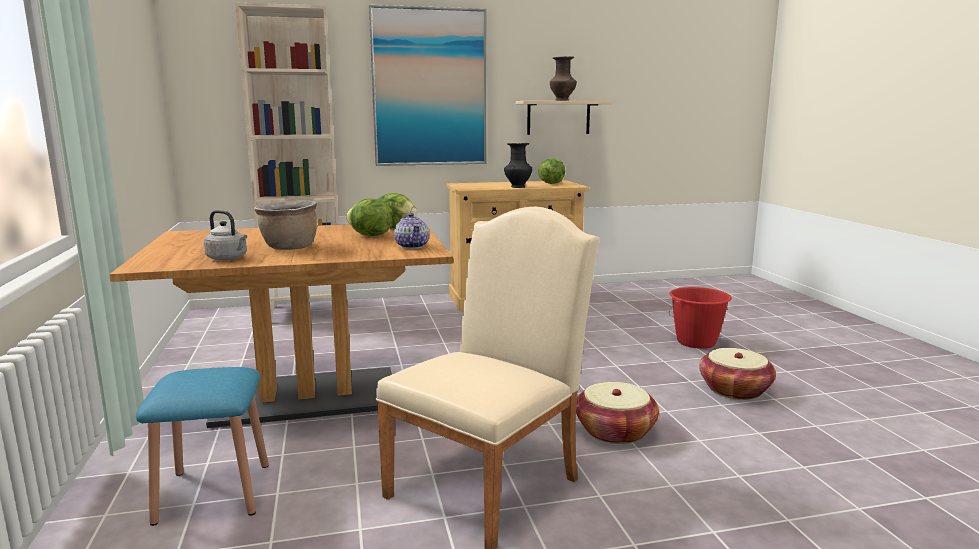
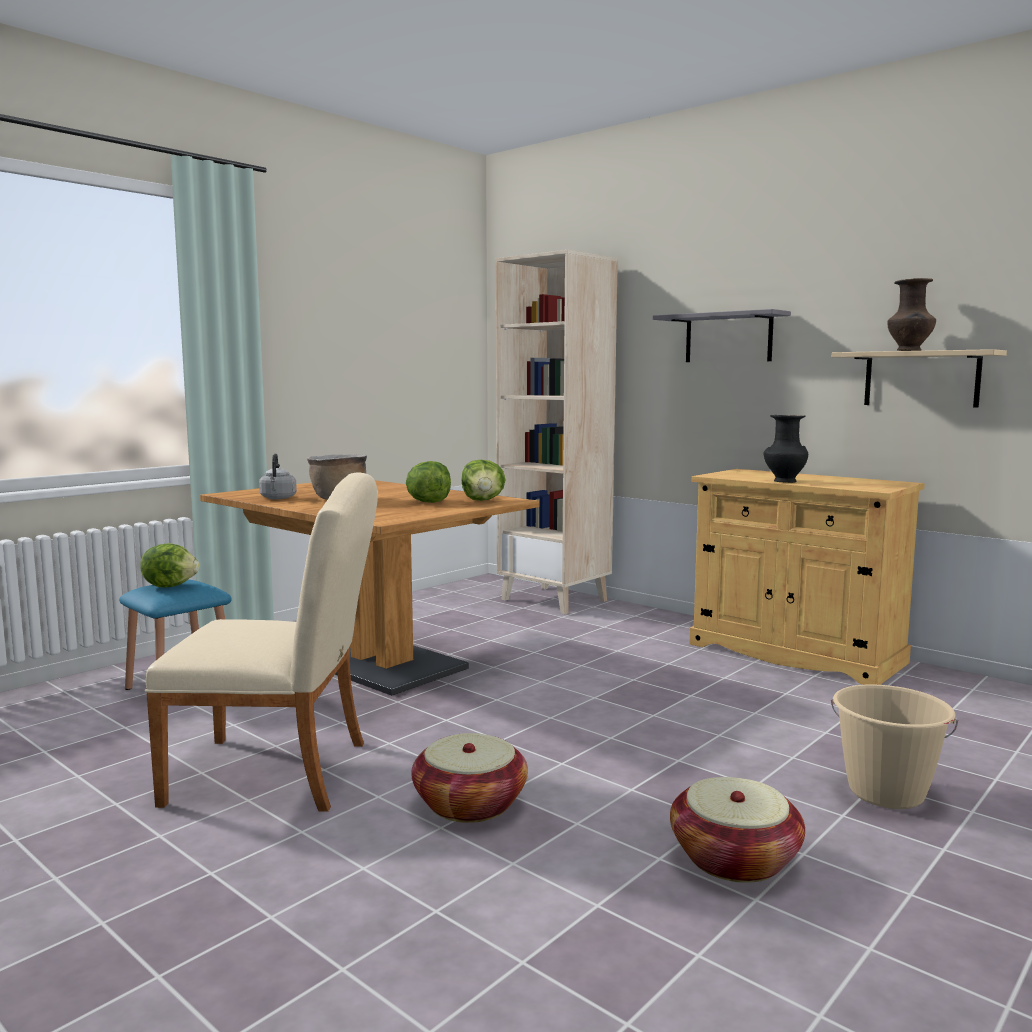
camera: 55 degrees right, 5 degrees down
picture [369,5,487,166] -> grey shelf [653,309,791,362]
teapot [394,213,429,249] -> none
lettuce [538,158,565,184] -> lettuce moved to [140,543,200,588]
red bucket [669,287,732,349] -> beige bucket [831,684,958,809]

